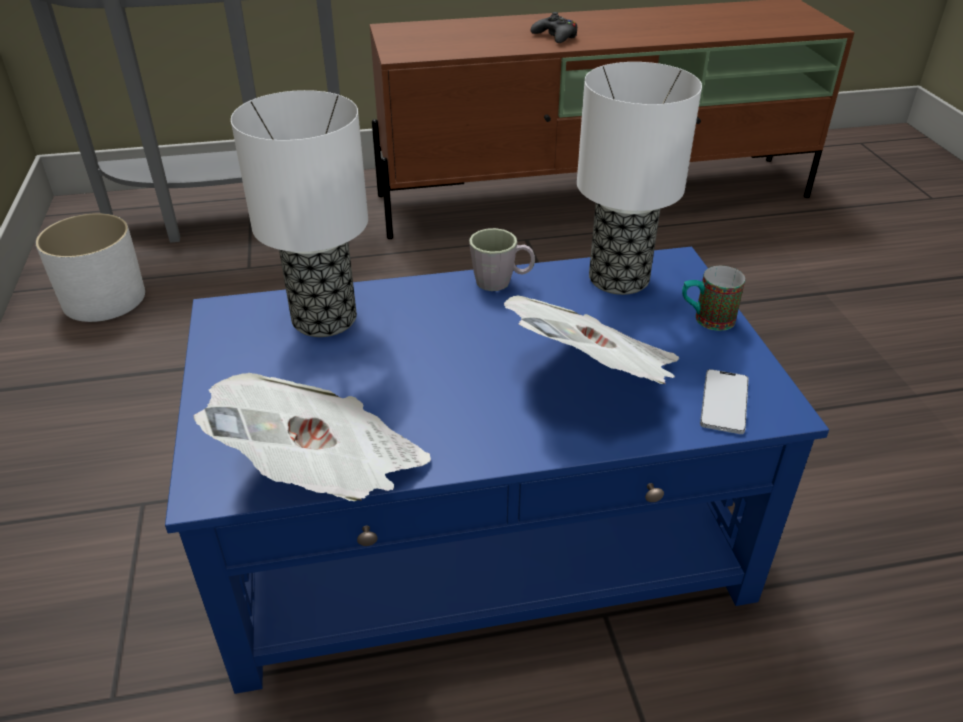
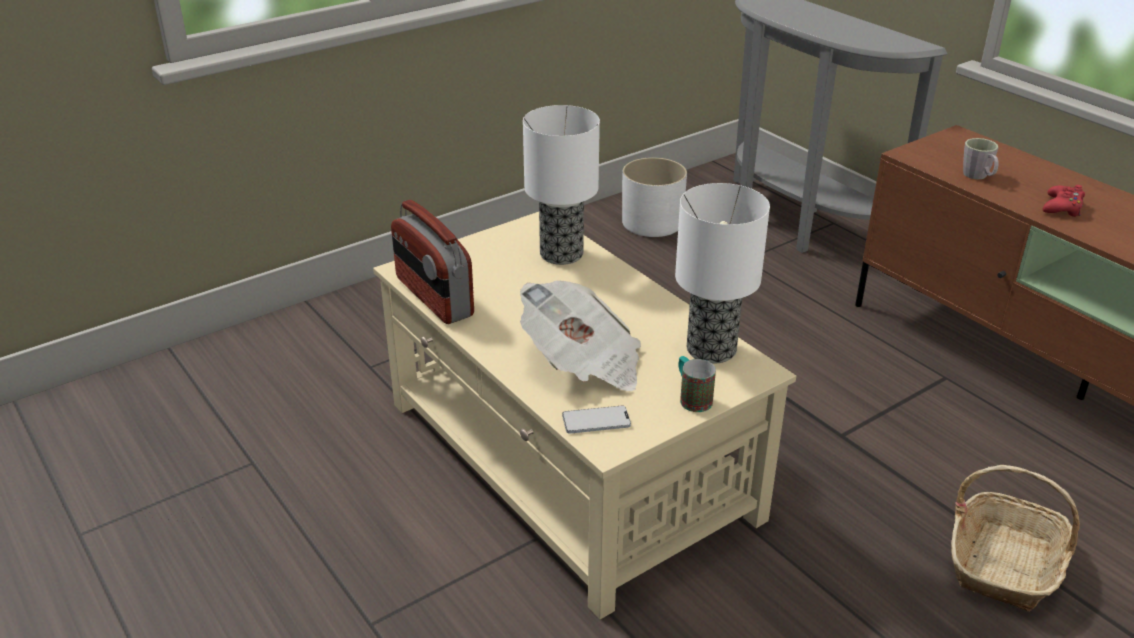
camera: 65 degrees right, 5 degrees down
blue coffee table [165,246,829,694] -> beige coffee table [373,212,796,619]
newspaper [193,373,431,501] -> radio [391,200,474,324]
grey mug [469,228,535,291] -> grey mug moved to [963,138,999,179]
black game controller [531,12,578,43] -> red game controller [1043,185,1085,217]
none -> basket [951,465,1080,612]

